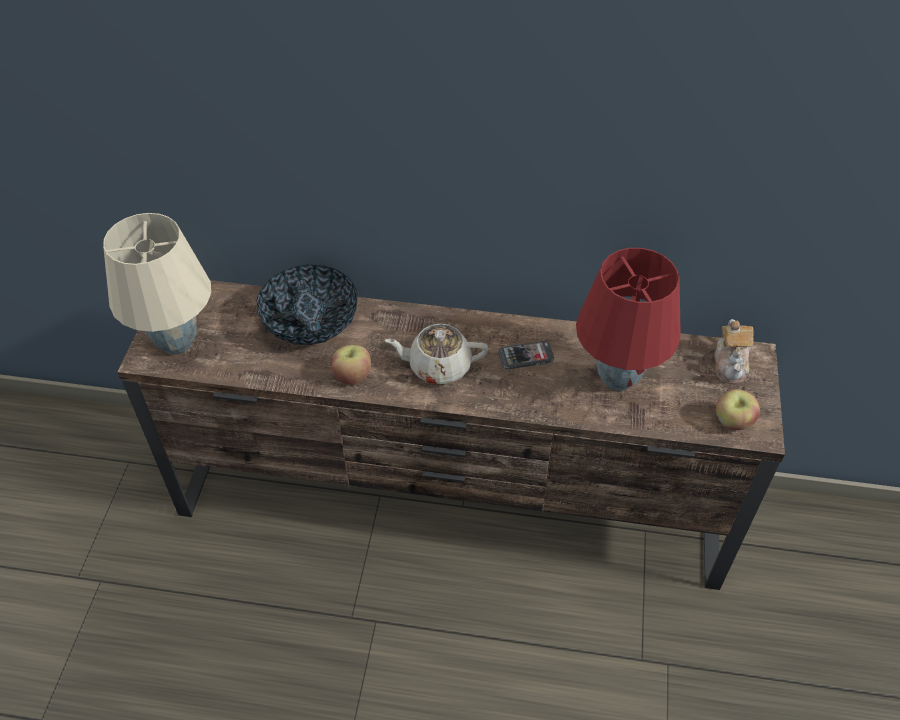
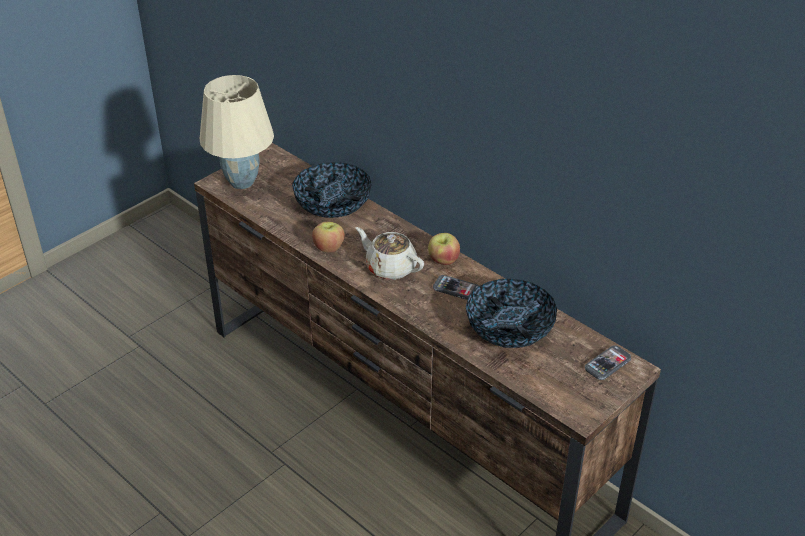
camera: 35 degrees right, 10 degrees down
red table lamp [576,248,681,391] -> bowl [466,279,557,348]
teapot [715,319,754,384] -> phone [585,345,631,380]
apple [716,389,760,430] -> apple moved to [428,233,460,265]

